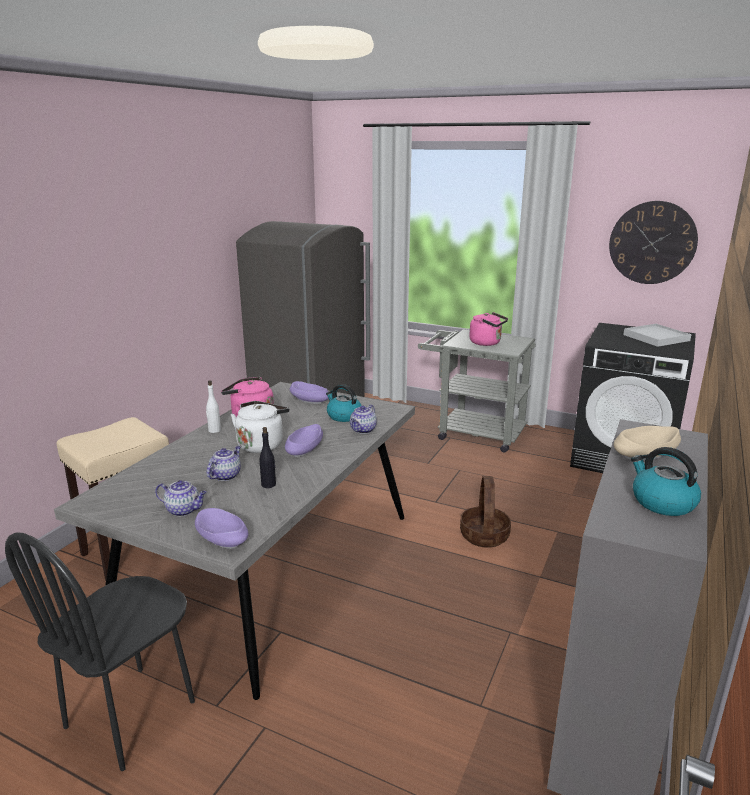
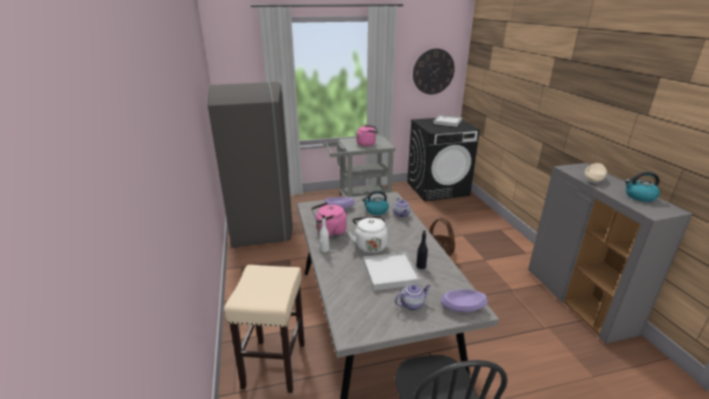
camera: 40 degrees left, 5 degrees up
teapot [206,446,241,481] -> white tray [363,252,420,291]
purple bowl [285,424,323,457] -> none

